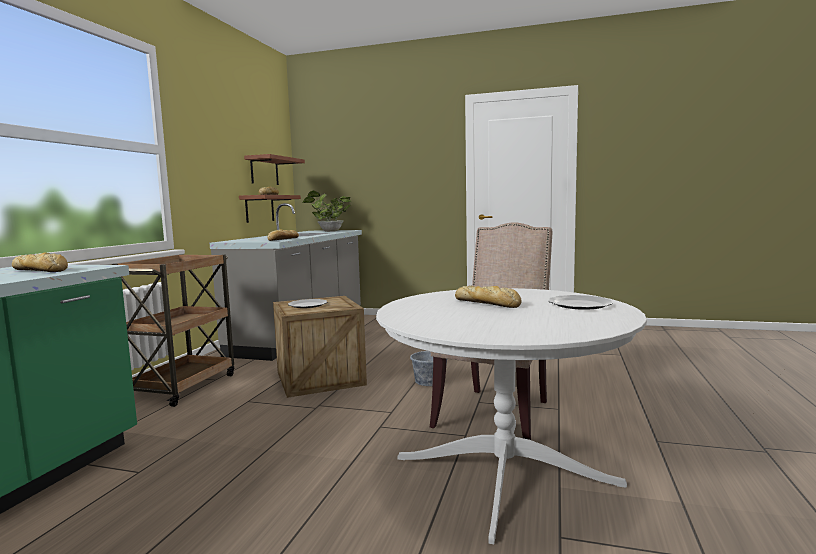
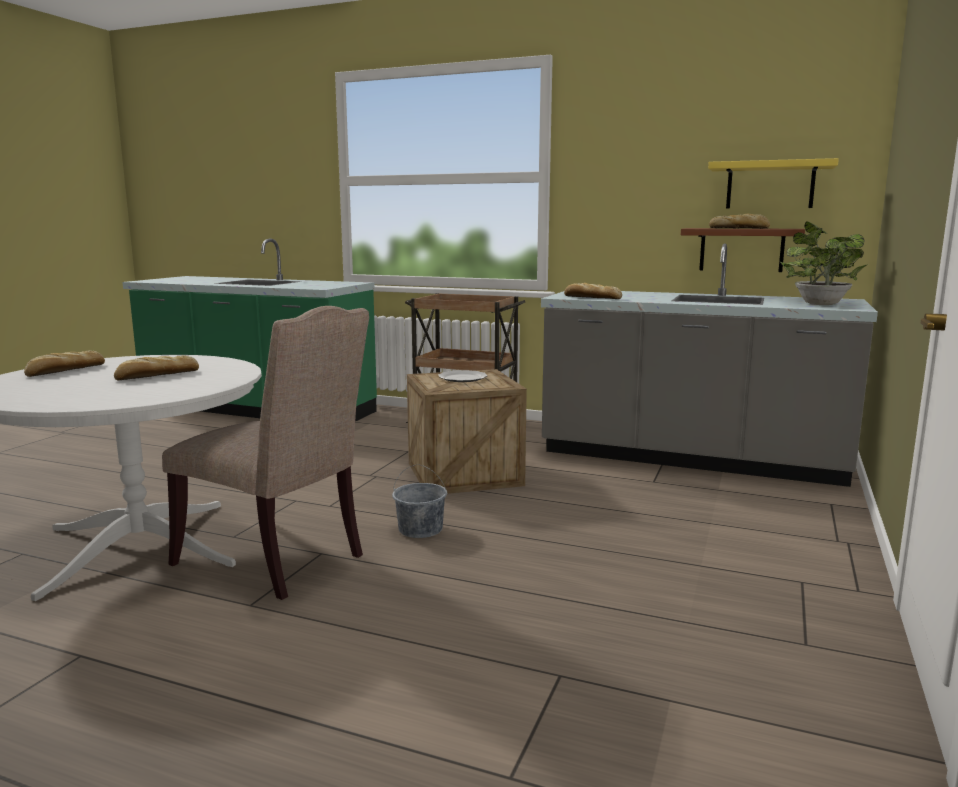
camera: 95 degrees right, 5 degrees up
bread [12,253,68,272] -> bread moved to [24,350,105,377]
brown shelf [244,154,305,185] -> yellow shelf [708,158,839,209]
plate [549,295,613,310] -> none

